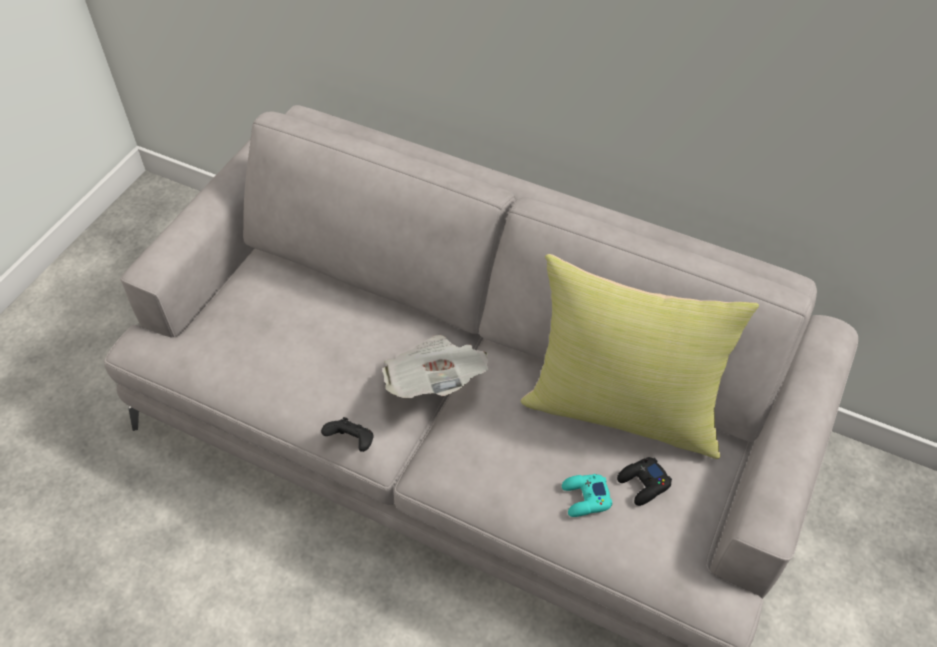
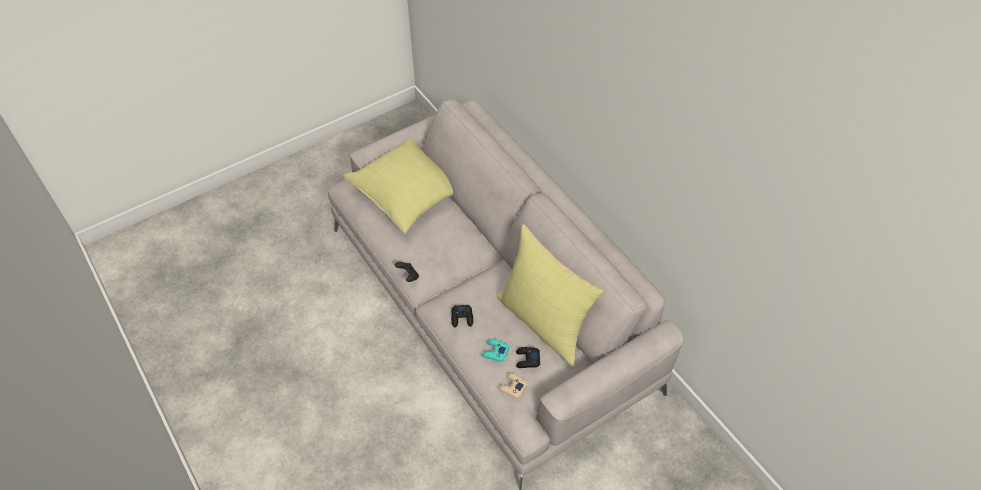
camera: 30 degrees right, 0 degrees up
newspaper [383,335,488,398] -> none
none -> yellow pillow [344,140,453,233]
none -> black game controller [451,305,473,327]
none -> beige game controller [498,373,528,398]

